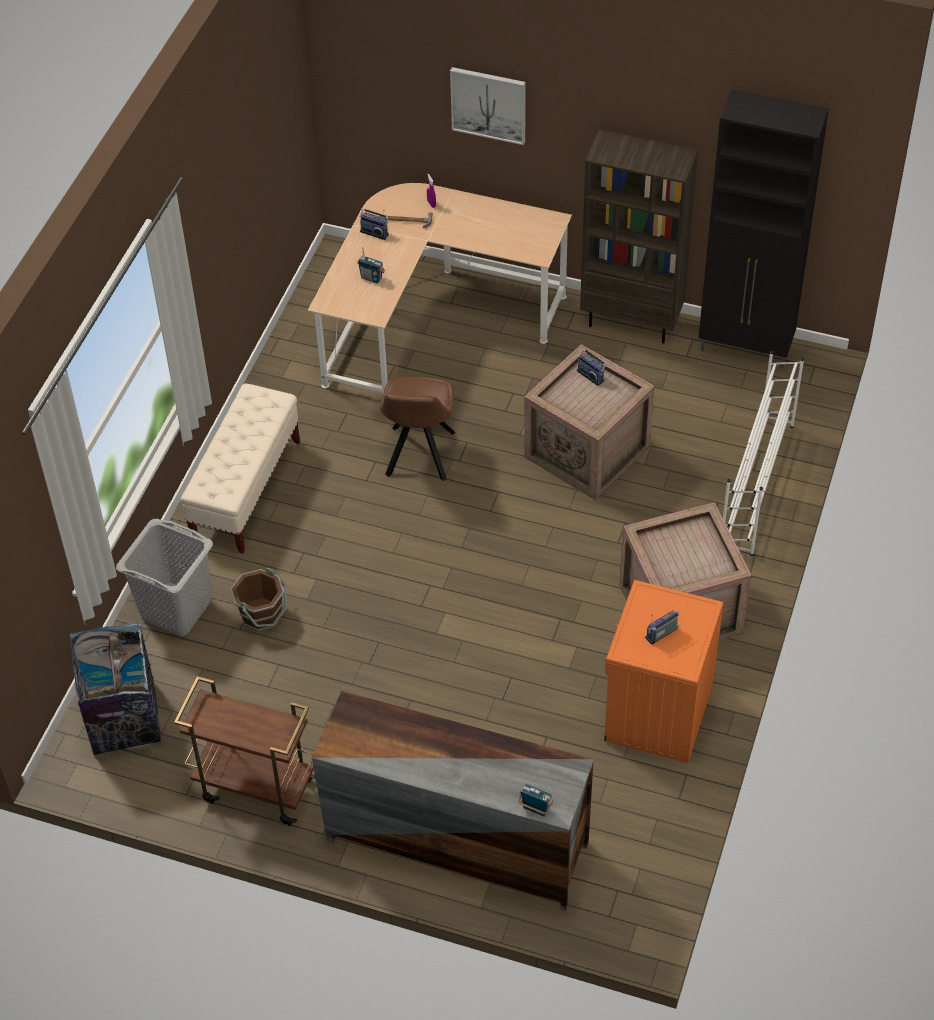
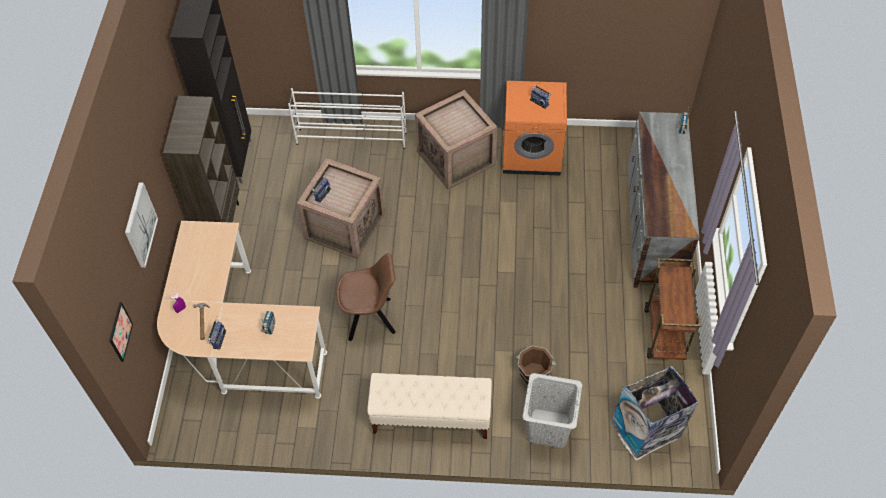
camera: 105 degrees left, 5 degrees up
none -> picture [109,302,133,362]

